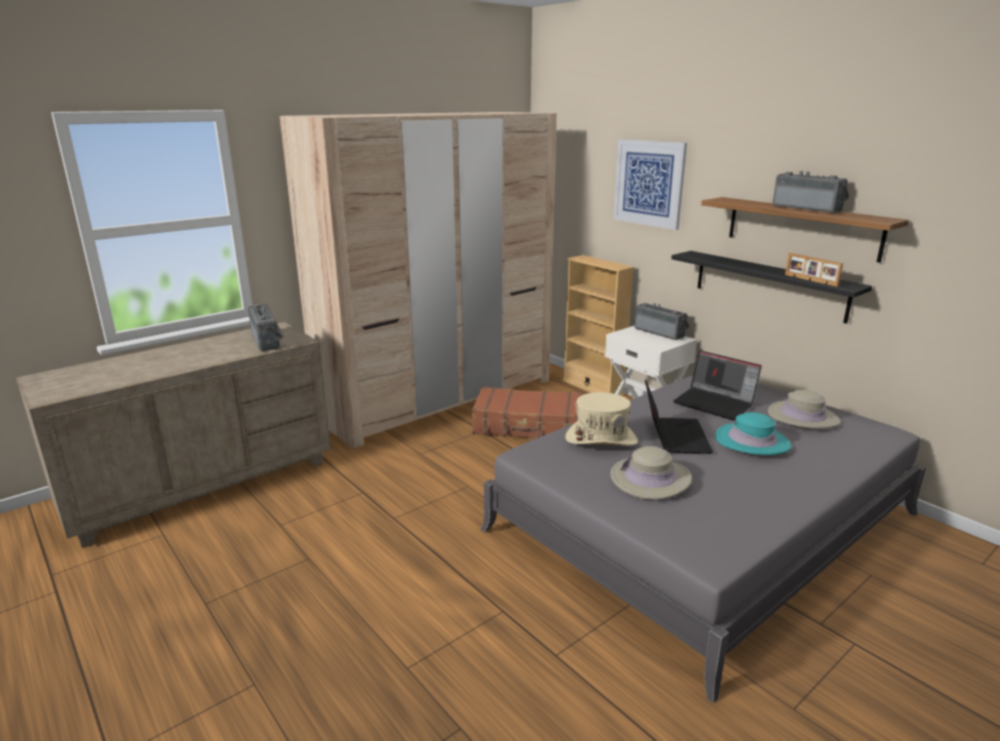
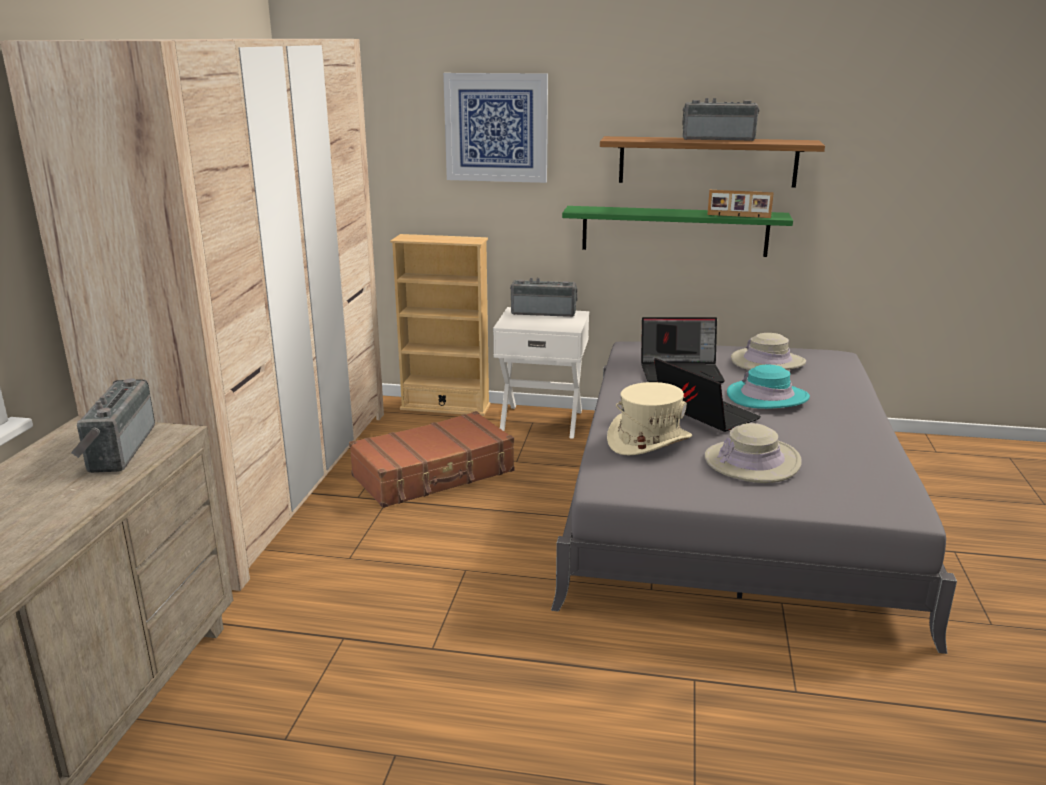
camera: 40 degrees left, 0 degrees up
radio [248,304,284,351] -> radio turned 120 degrees counterclockwise [71,378,155,473]
black shelf [671,251,872,324] -> green shelf [562,206,793,257]

